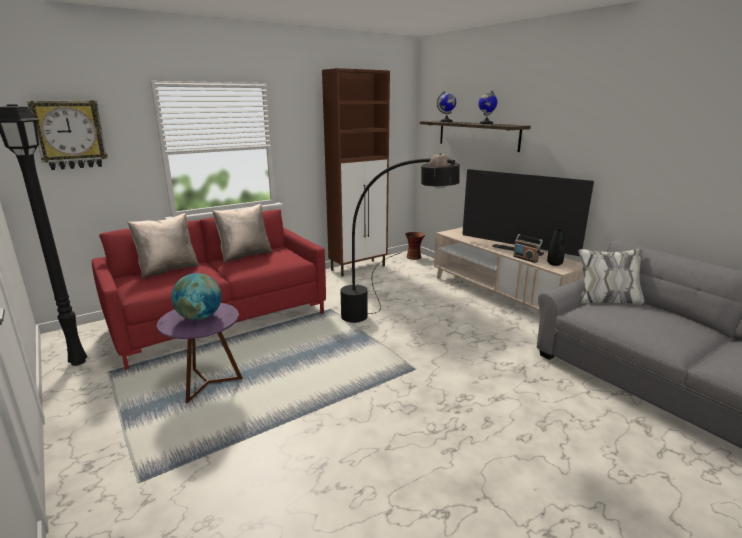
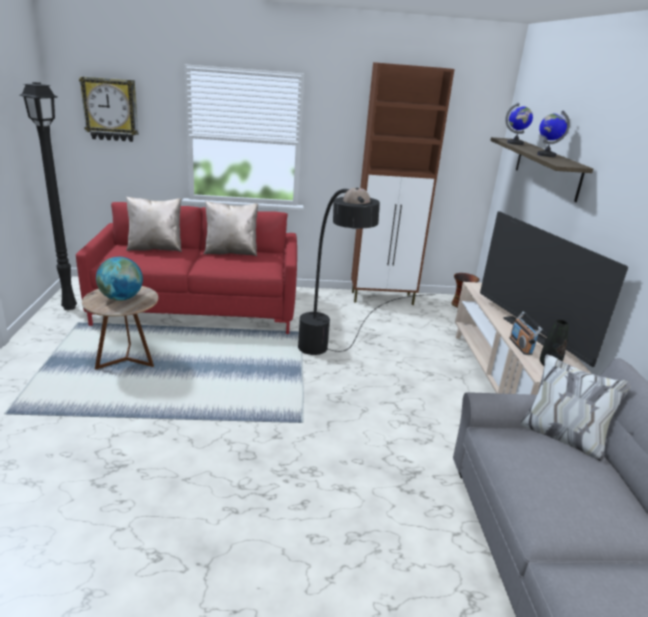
camera: 30 degrees right, 5 degrees up
purple side table [157,303,243,403] -> brown side table [82,286,158,370]

